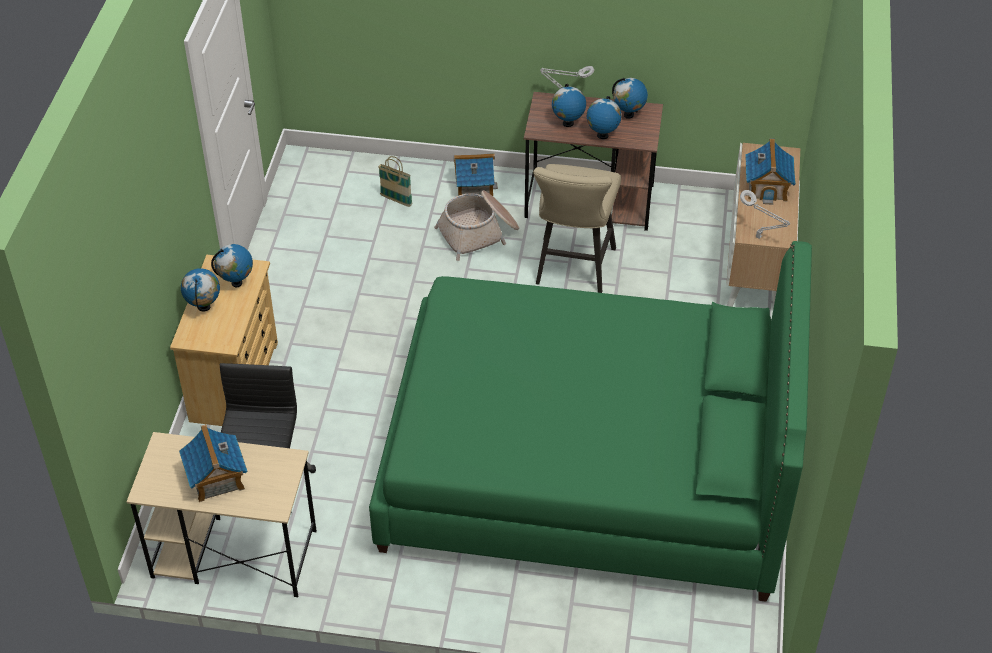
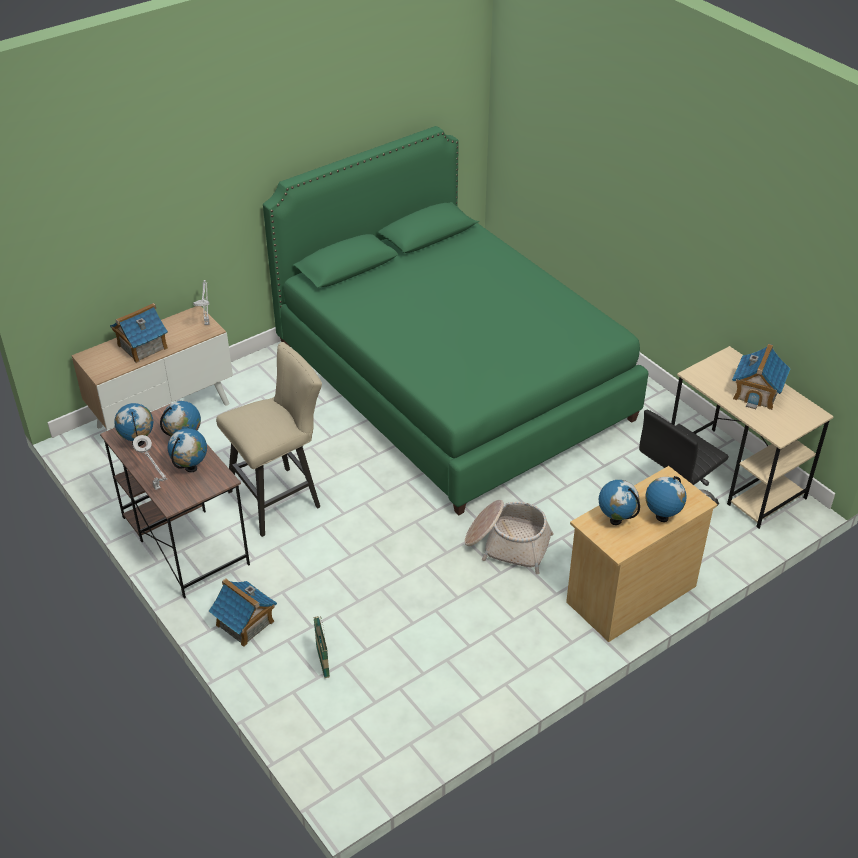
camera: 135 degrees left, 5 degrees down
basket [434,190,519,261] -> basket moved to [465,500,553,574]

